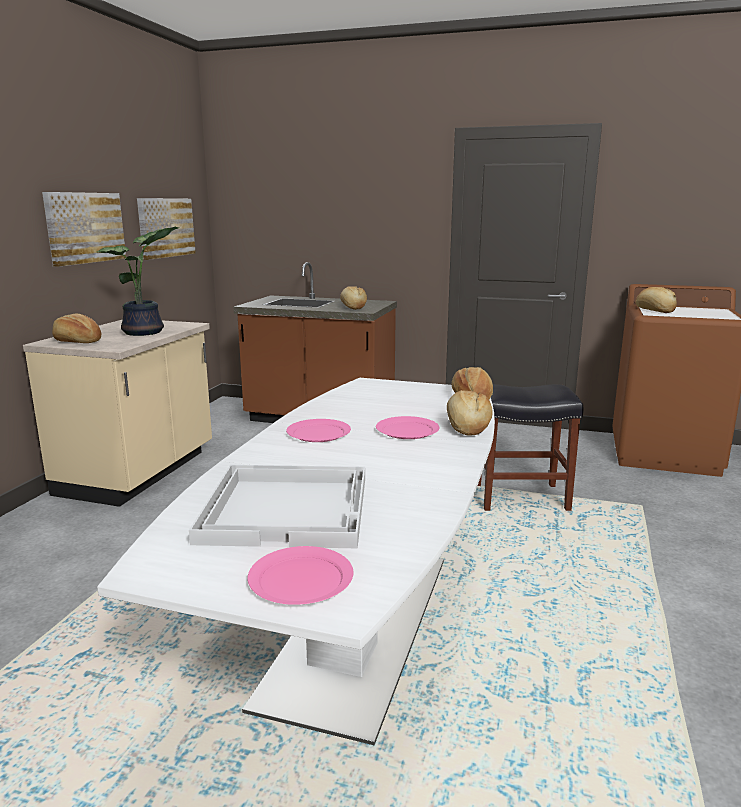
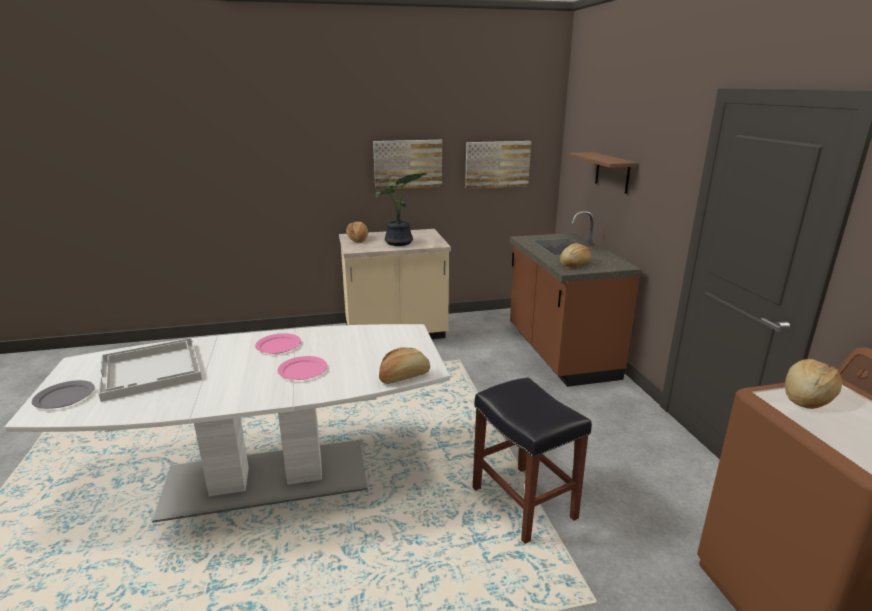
camera: 60 degrees right, 5 degrees up
pink plate [247,546,354,605] -> grey plate [32,380,94,409]
bread [447,390,493,436] -> none
none -> shelf [569,152,638,194]

